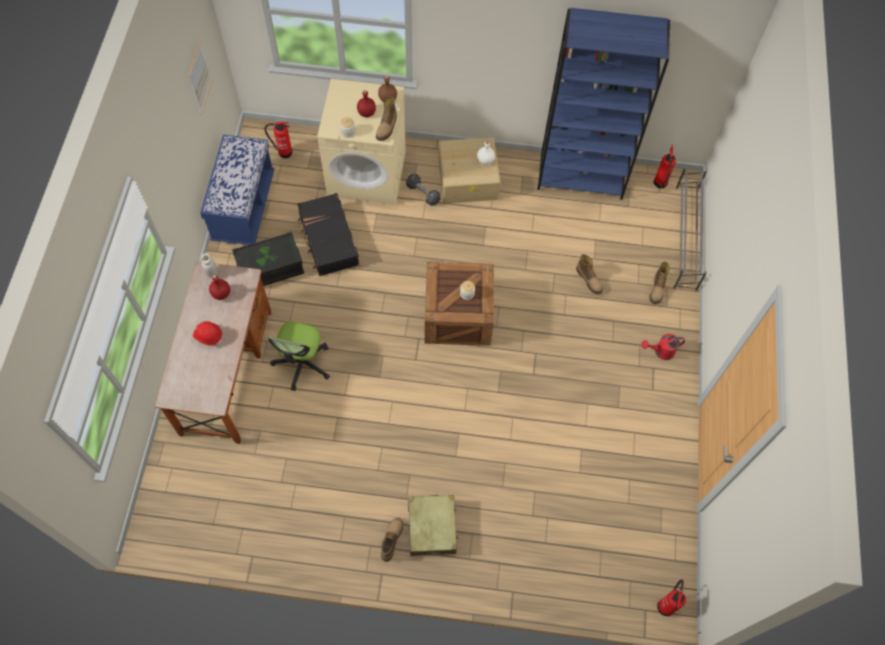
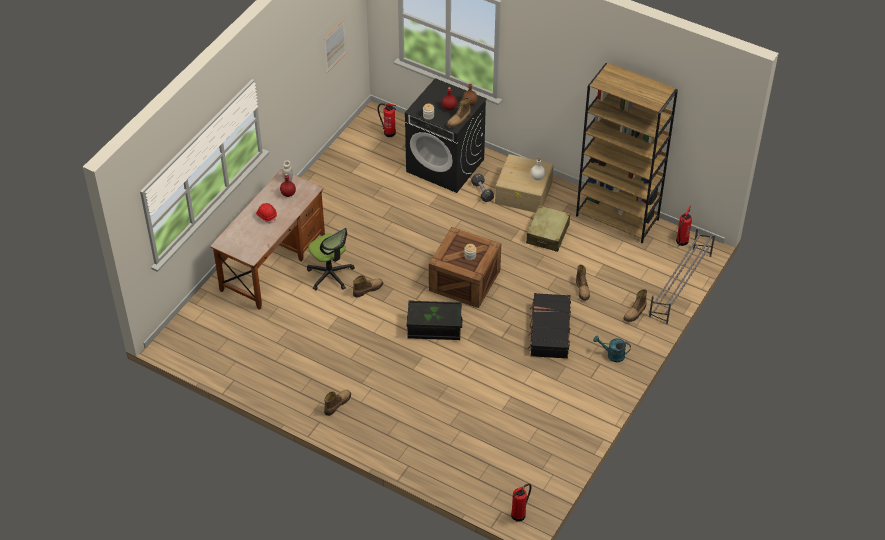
camera: 25 degrees right, 15 degrees down
blue bench [200,135,275,245] -> none
black storage box [232,232,304,286] -> black storage box moved to [406,300,462,340]
office chair [268,321,330,391] -> office chair turned 75 degrees counterclockwise [307,228,355,290]
black suitcase [297,193,359,276] -> black suitcase moved to [528,293,571,359]
beige washing machine [317,79,406,205] -> black washing machine [405,78,487,193]
beige suitcase [408,495,458,556] -> beige suitcase moved to [526,205,570,252]
blue bookcase [537,8,670,200] -> brown bookcase [576,63,678,244]
red watering can [642,334,685,360] -> turquoise watering can [593,335,631,362]
none -> boot [353,275,383,297]

